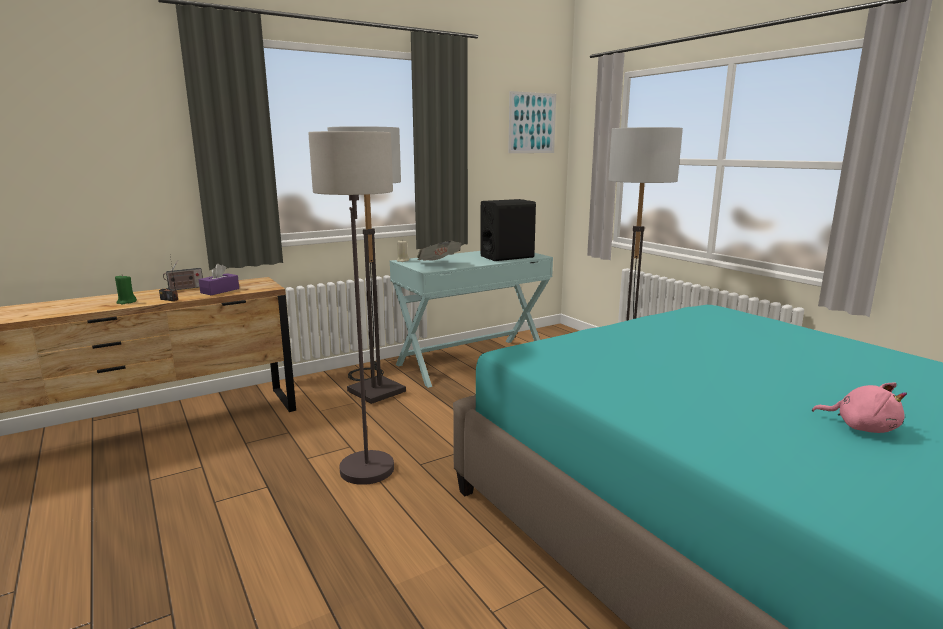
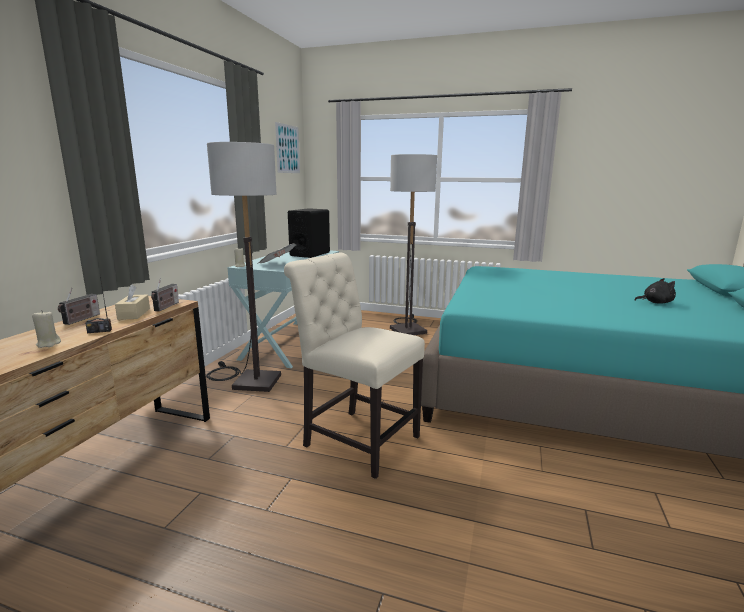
camera: 40 degrees left, 0 degrees up
green candle [115,275,137,305] -> beige candle [32,310,61,348]
purple tissue box [199,264,239,295] -> beige tissue box [115,284,150,320]
grey floor lamp [309,131,394,485] -> beige chair [284,253,425,479]
pink plush toy [812,382,907,433] -> black plush toy [635,278,676,304]
none -> radio [151,278,179,311]

